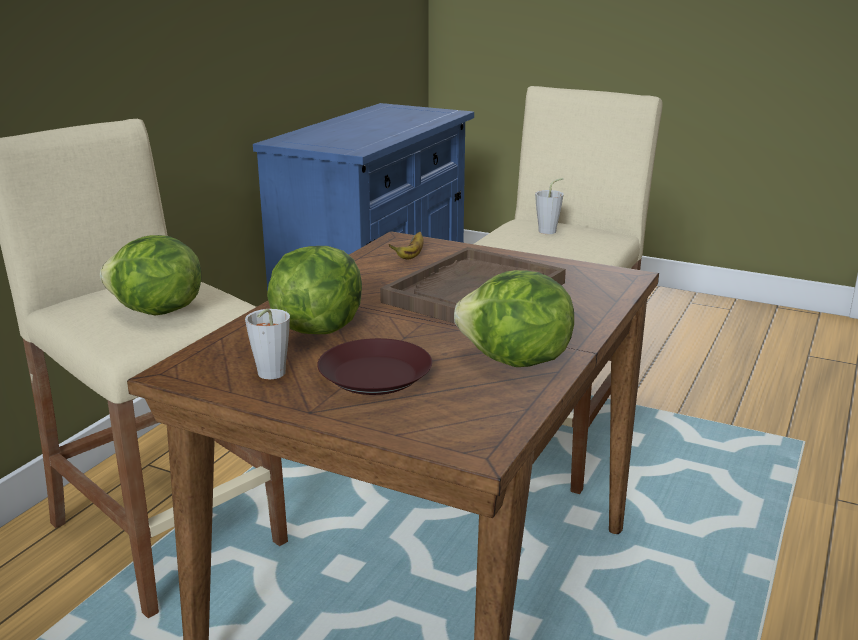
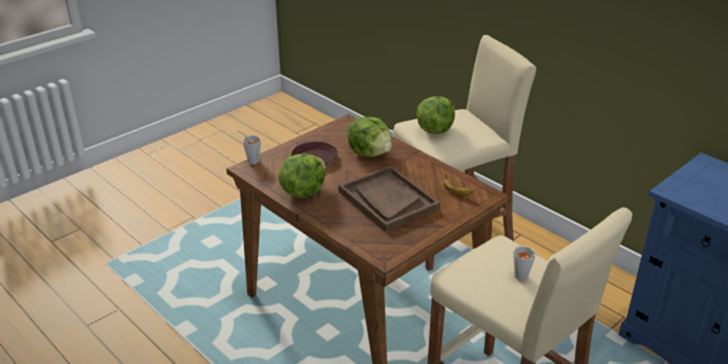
camera: 110 degrees right, 10 degrees up
grey cup [245,309,290,379] -> grey cup moved to [237,131,261,164]

